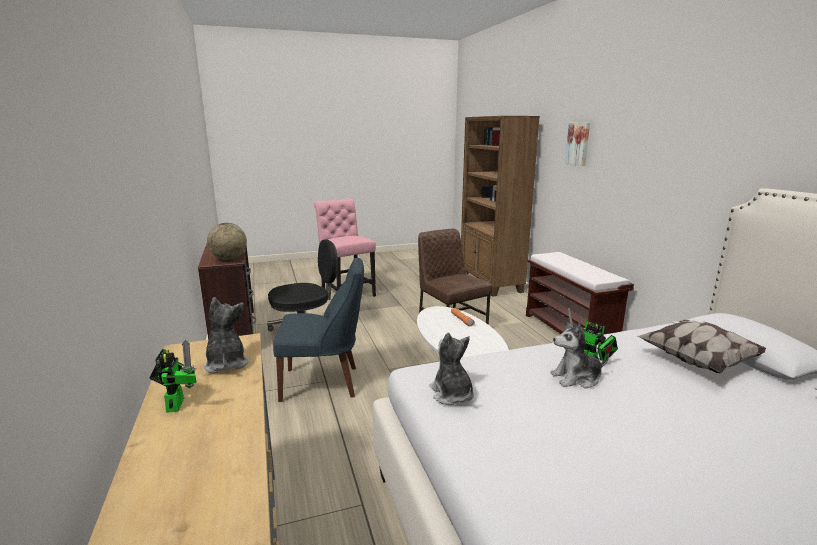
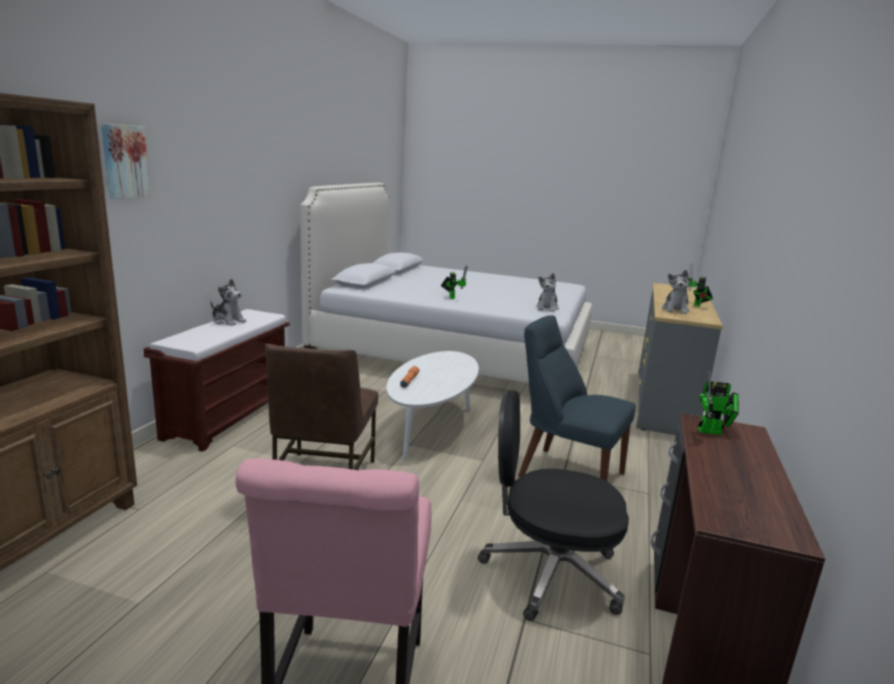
camera: 145 degrees left, 0 degrees up
globe [207,223,247,260] -> toy robot [698,370,739,435]
plush toy [550,322,609,388] -> plush toy moved to [211,279,247,326]
pillow [637,320,766,373] -> none

